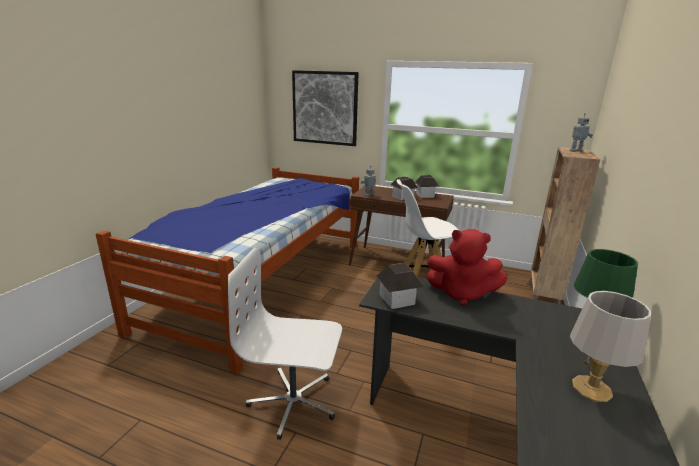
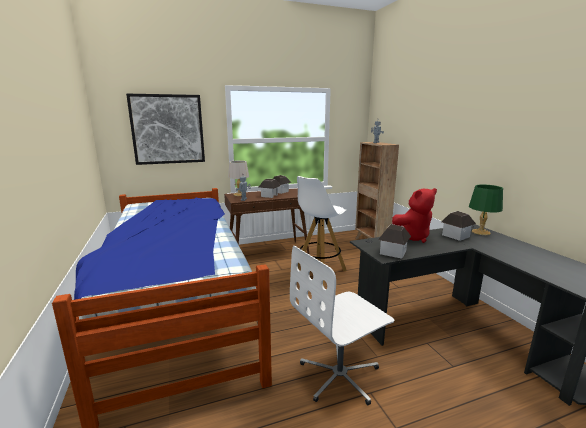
camera: 40 degrees left, 5 degrees down
grey table lamp [570,291,651,402] -> grey table lamp moved to [228,160,249,196]
none -> toy house [441,211,476,241]

